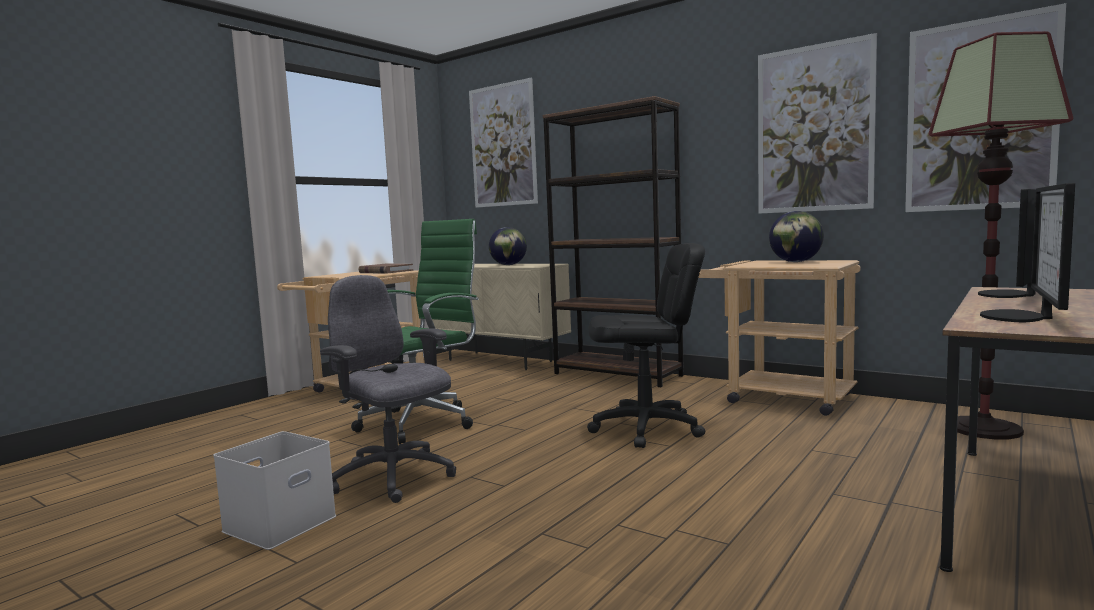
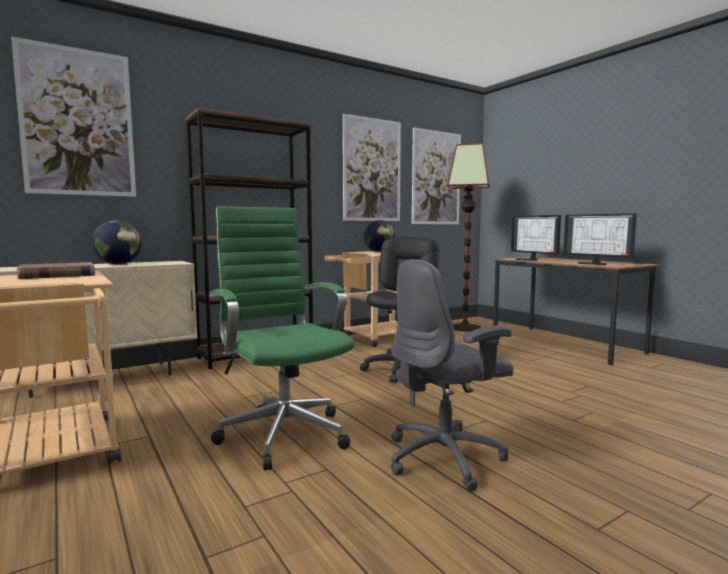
camera: 70 degrees left, 0 degrees up
white storage box [213,431,336,550] -> none

